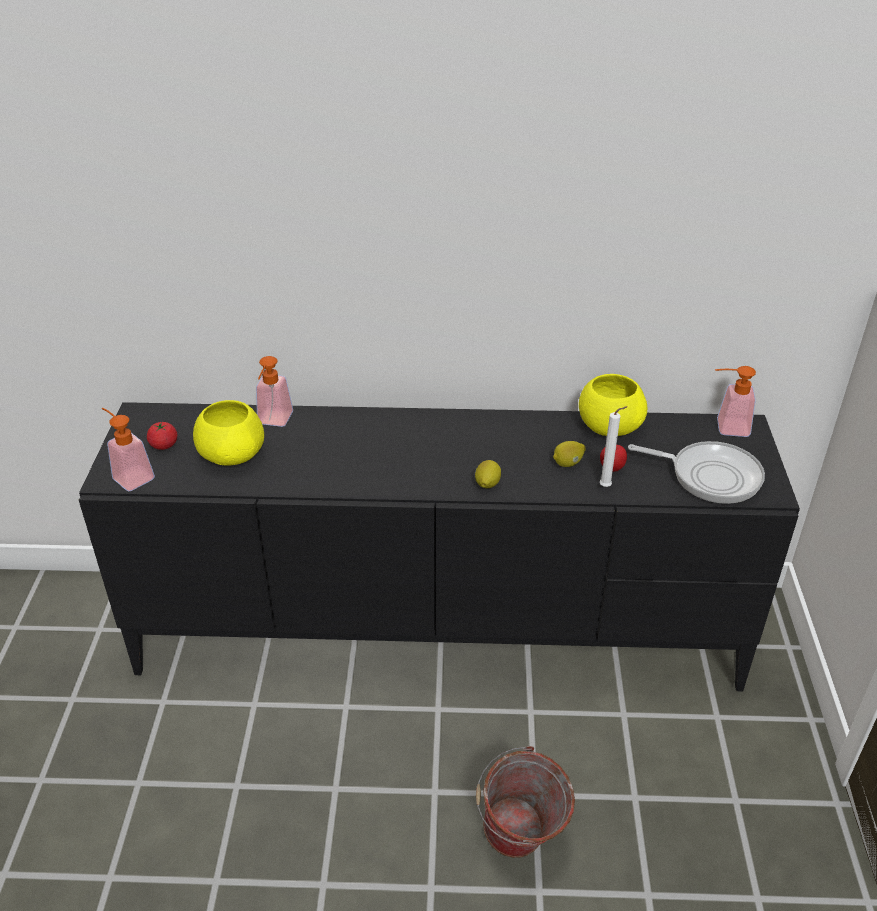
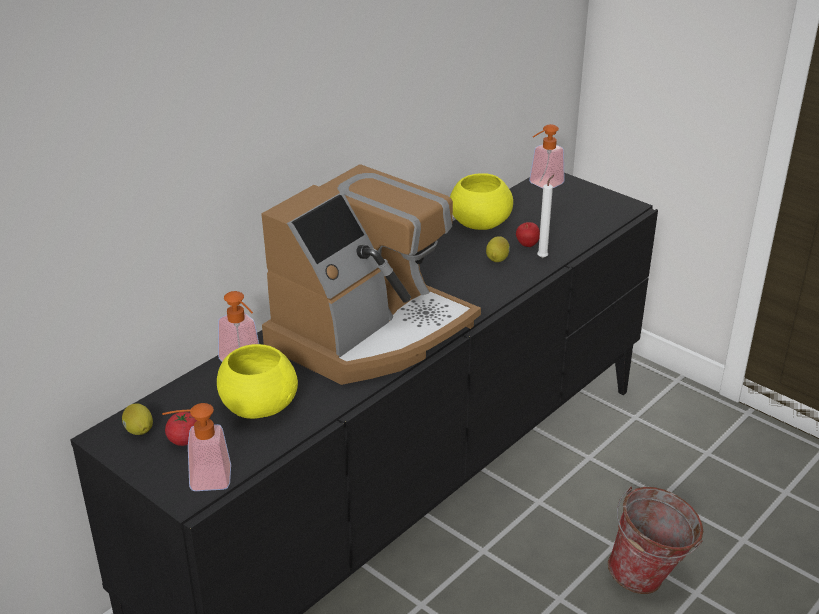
camera: 50 degrees left, 5 degrees down
lemon [475,460,501,488] -> lemon moved to [122,404,153,435]
frying pan [628,441,765,504] -> none
none -> coffee machine [261,164,481,385]

